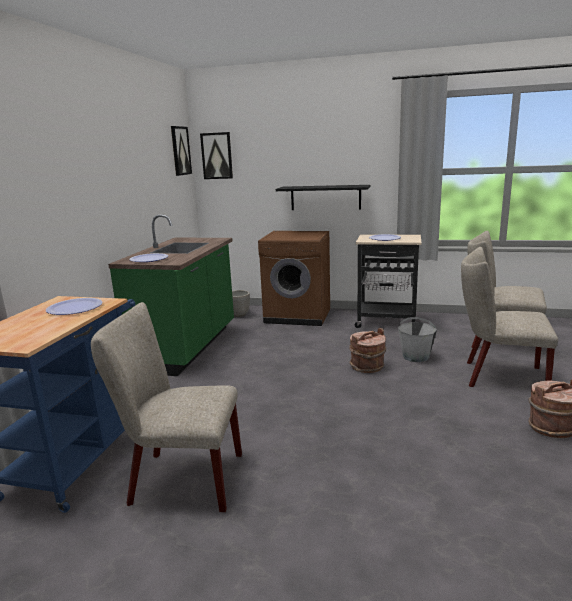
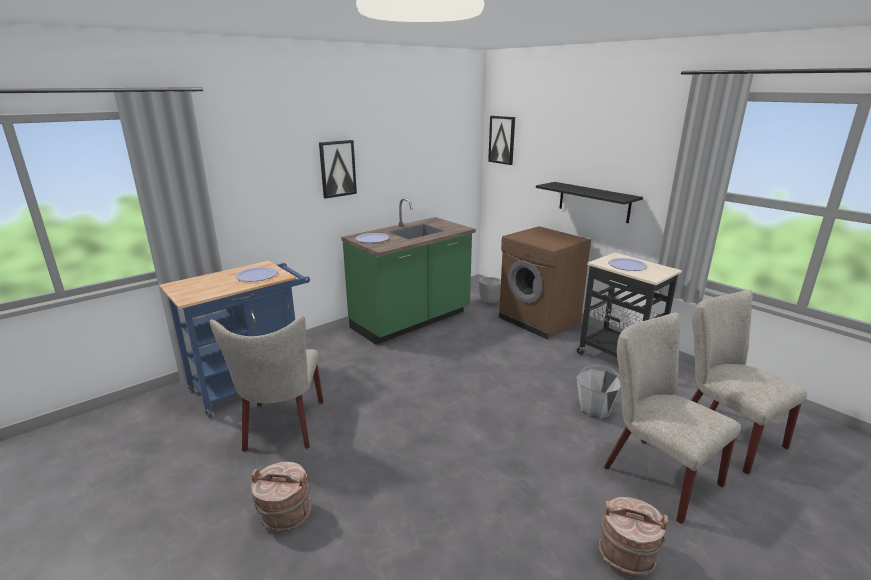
camera: 35 degrees right, 5 degrees up
beige chair [91,302,242,512] -> beige chair turned 135 degrees counterclockwise [210,316,323,452]
picture [171,126,192,176] -> picture moved to [319,140,357,199]
brown bucket [349,328,386,373] -> brown bucket moved to [251,461,311,532]

